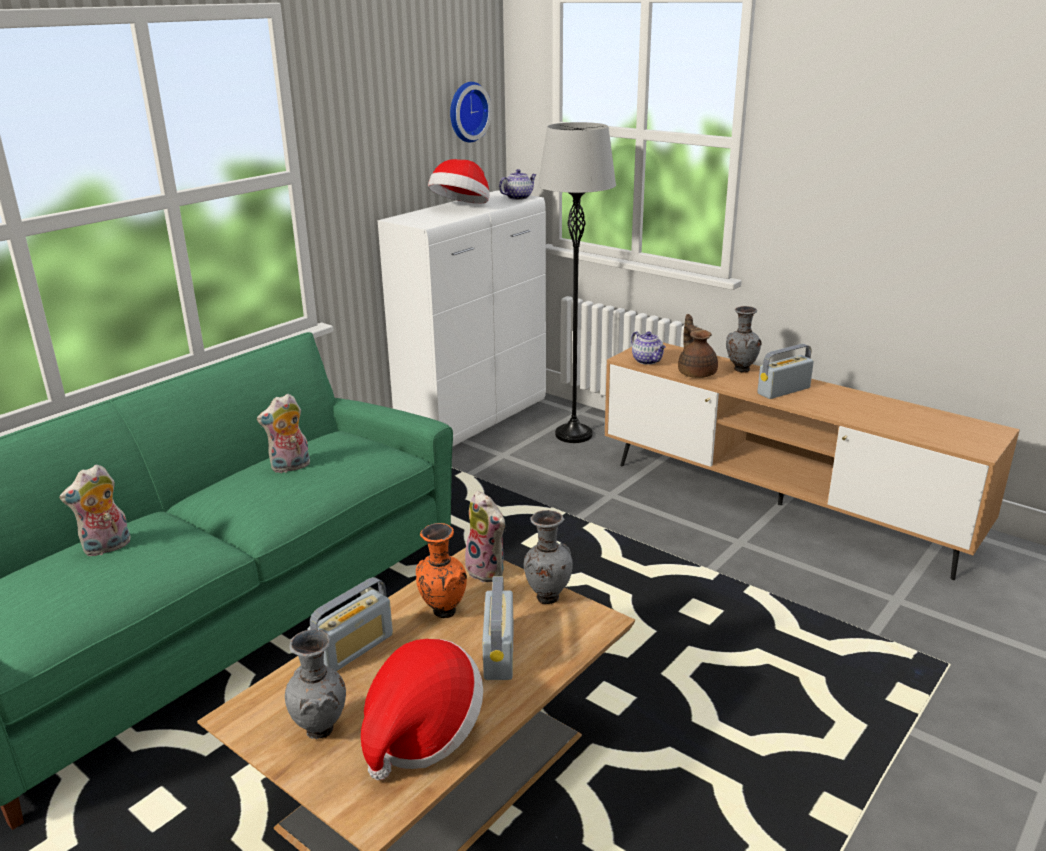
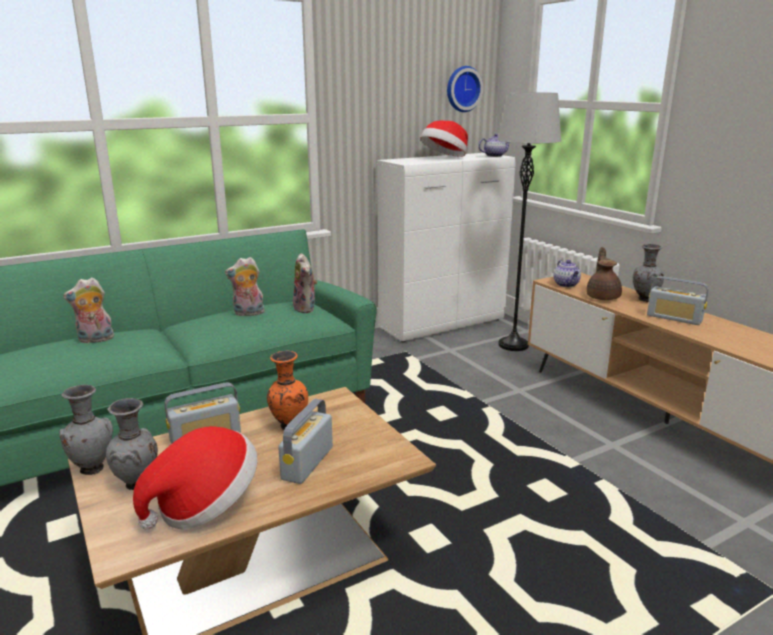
camera: 20 degrees right, 5 degrees down
plush toy [461,491,505,583] -> plush toy moved to [293,253,317,313]
grey vase [524,510,573,604] -> grey vase moved to [59,385,113,475]
radio [757,344,814,399] -> radio turned 135 degrees counterclockwise [647,276,709,325]

